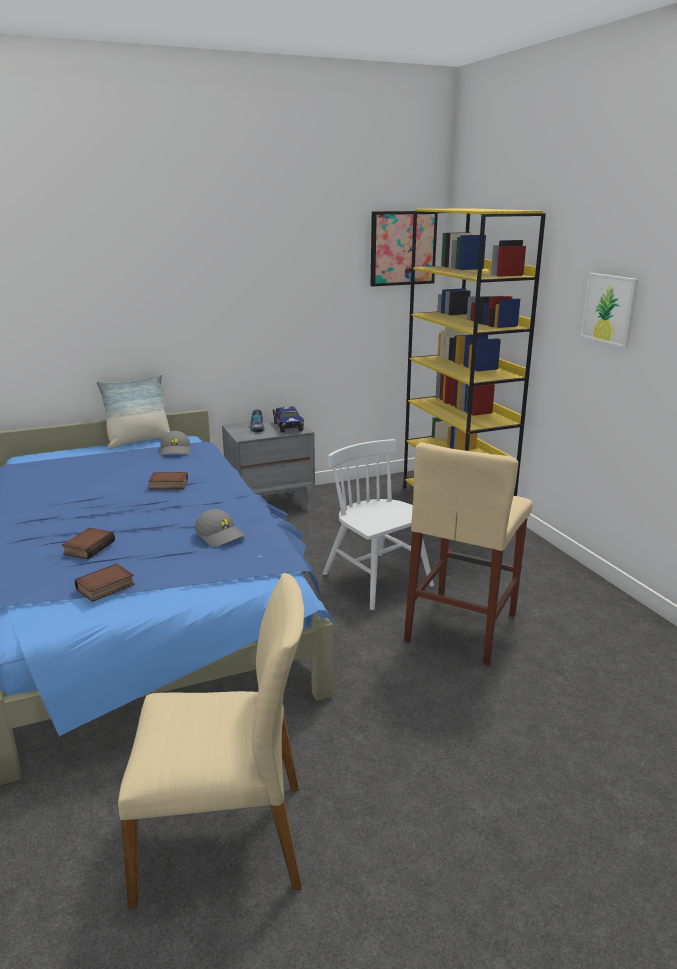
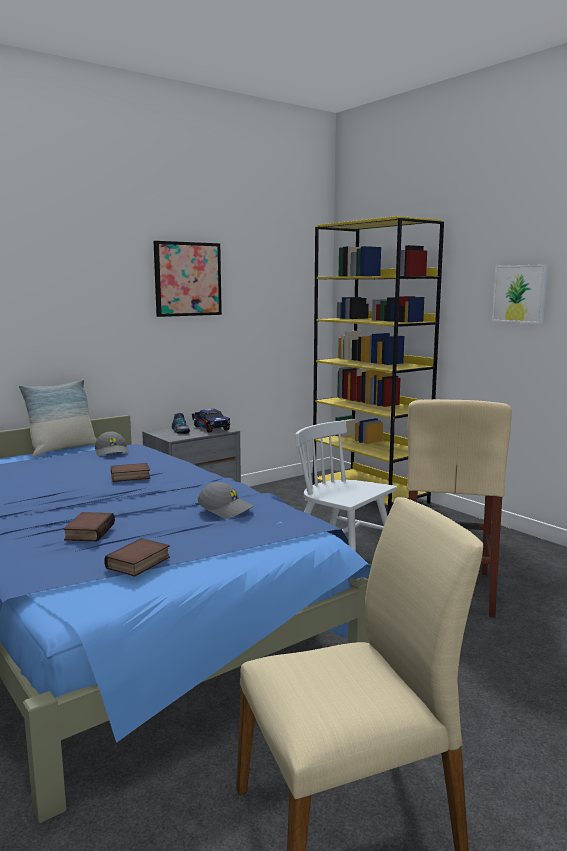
camera: 15 degrees left, 10 degrees down
picture [371,211,438,286] -> picture moved to [154,241,222,317]

